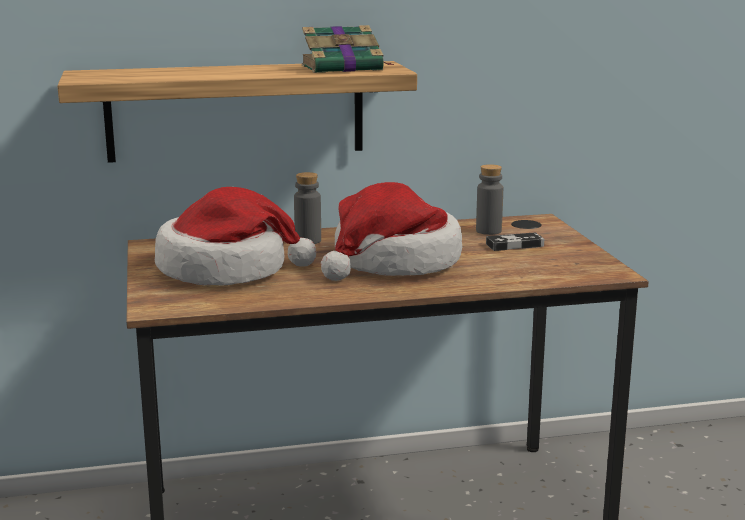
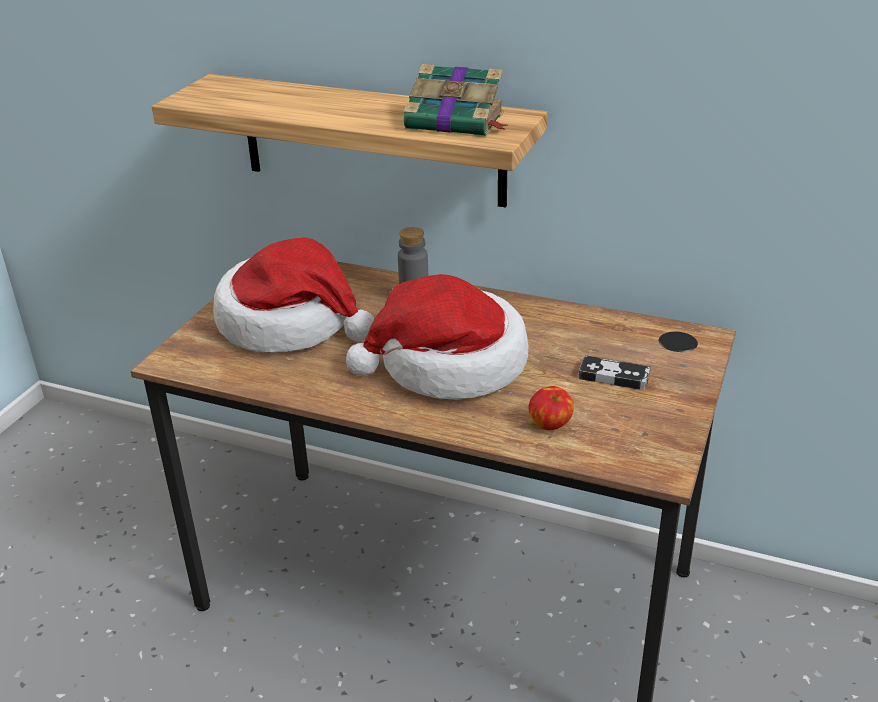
camera: 35 degrees right, 15 degrees up
grey bottle [476,164,503,235] -> none
none -> apple [528,386,574,430]

